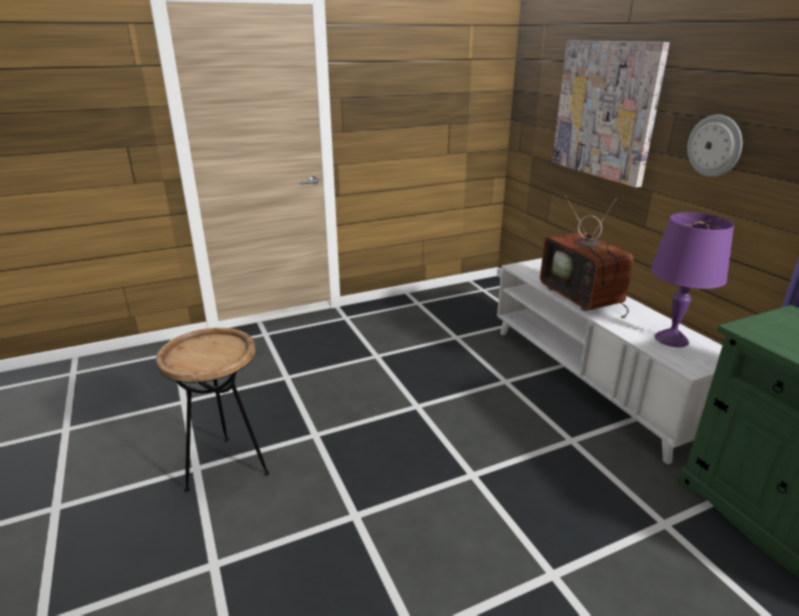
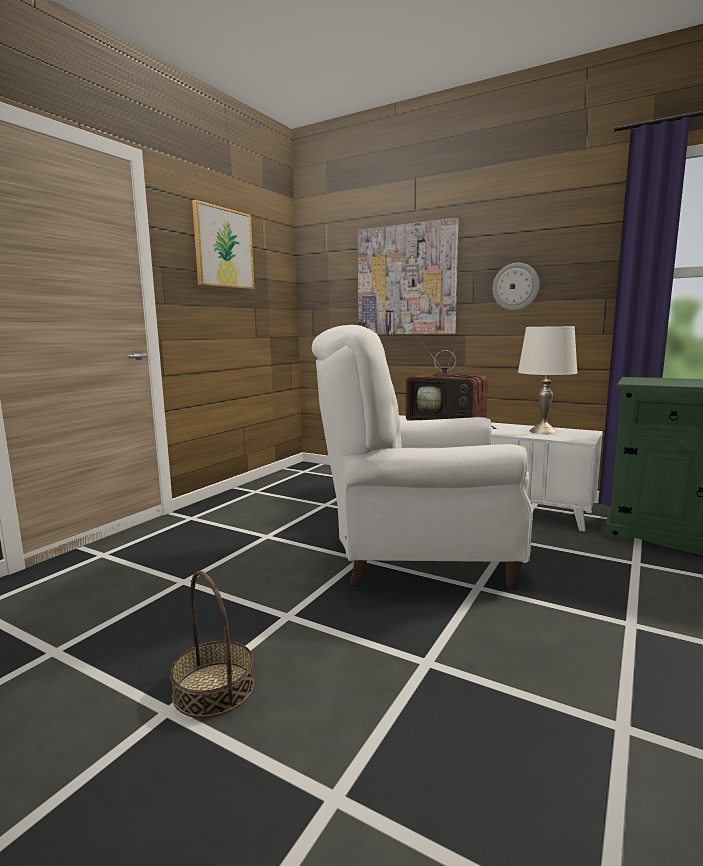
camera: 35 degrees left, 15 degrees down
brown side table [156,328,269,492] -> basket [170,571,254,718]
purple table lamp [651,212,734,347] -> white table lamp [518,326,578,434]
none -> picture [192,200,254,290]
none -> white armchair [312,325,533,589]

